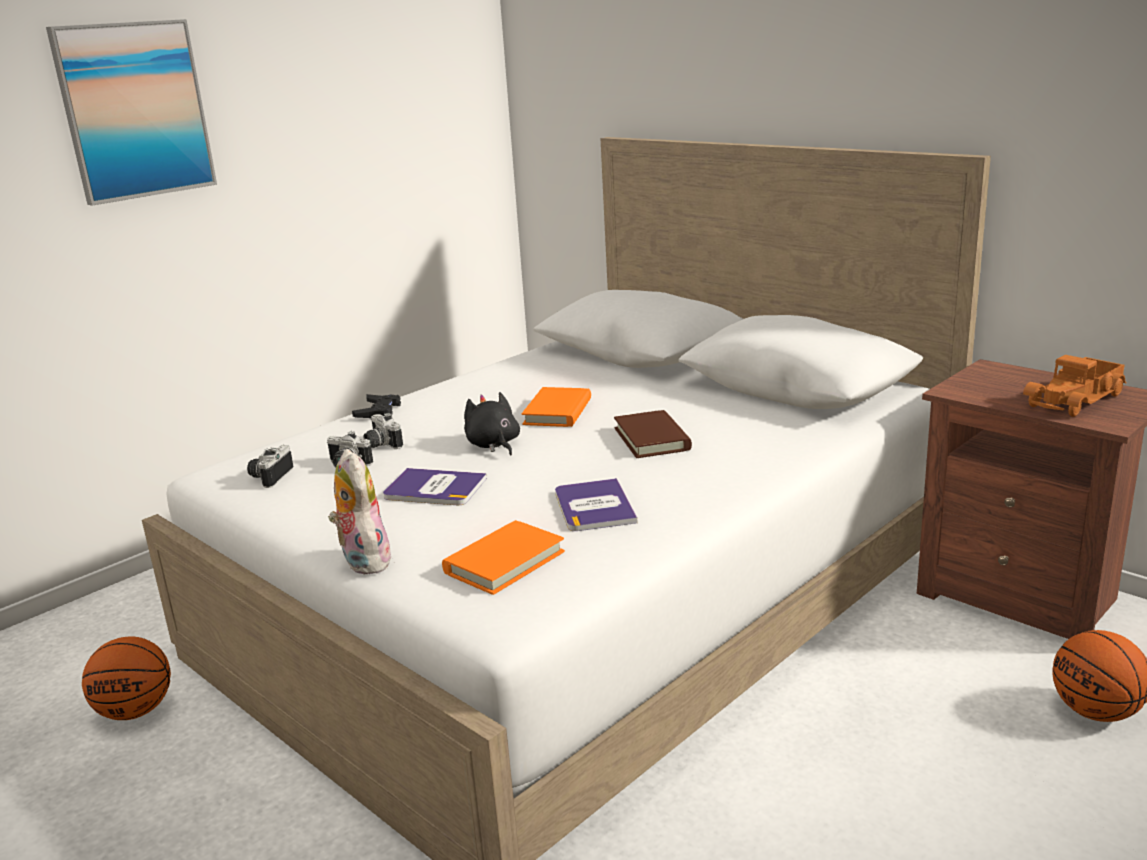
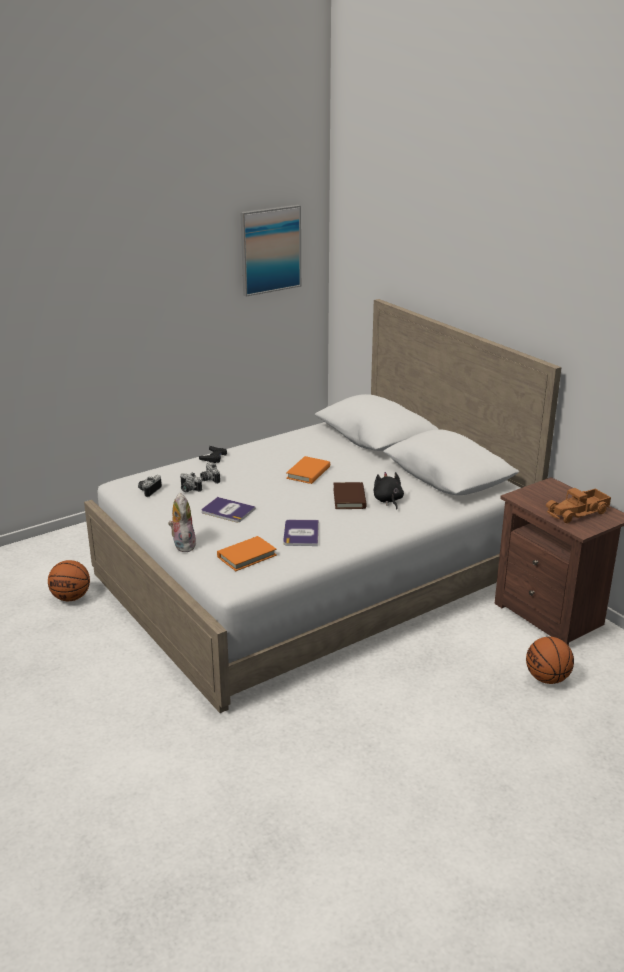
camera: 10 degrees right, 5 degrees up
picture [46,19,217,206] -> picture moved to [241,205,301,297]
black plush toy [464,392,520,456] -> black plush toy moved to [374,472,404,510]

